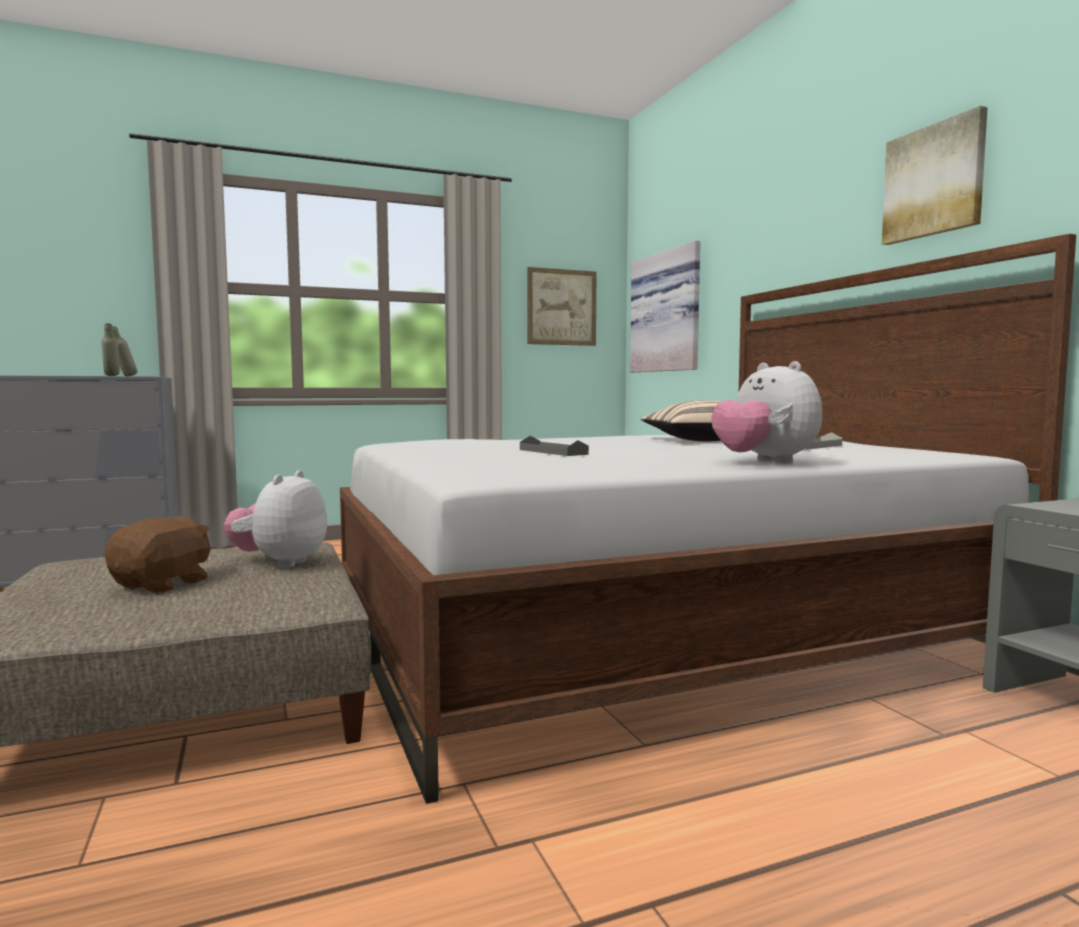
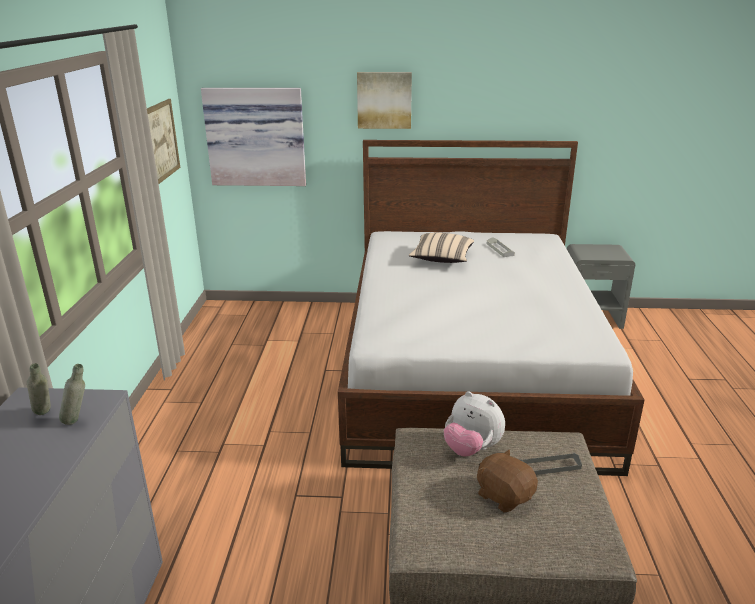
camera: 65 degrees left, 20 degrees up
grey tray [520,436,589,456] -> grey tray moved to [521,453,582,475]
plush toy [711,361,822,464] -> none
picture [882,106,988,245] -> picture moved to [357,72,412,129]

